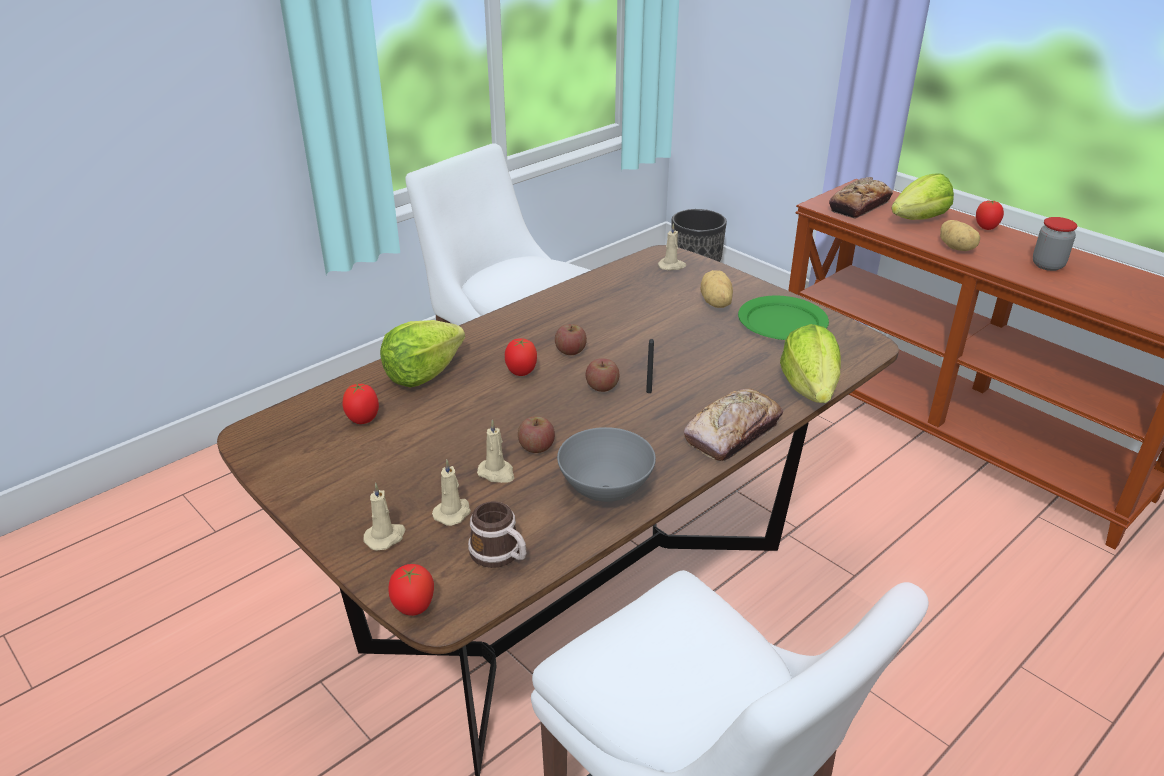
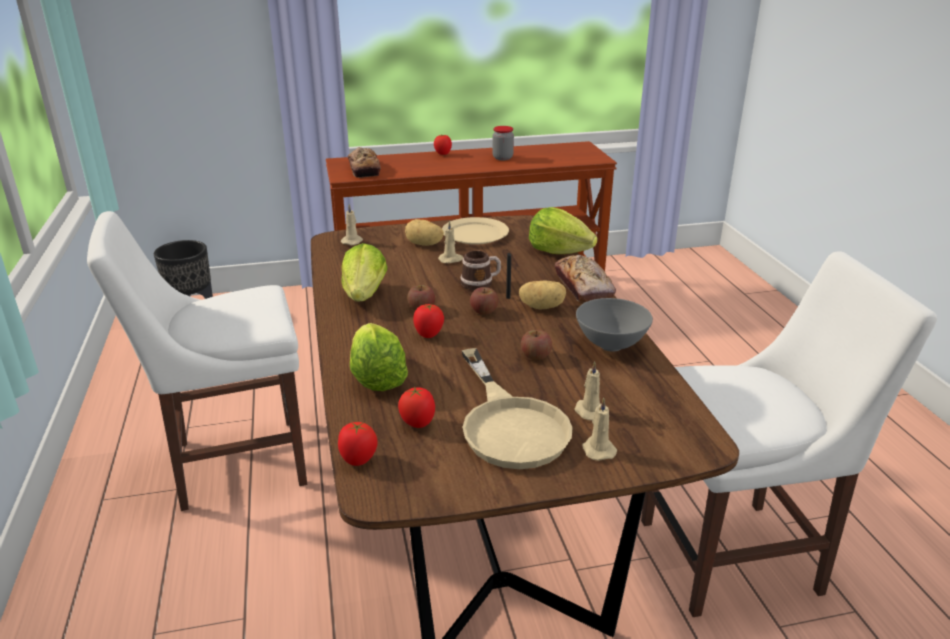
camera: 60 degrees left, 5 degrees down
tomato [388,564,434,616] -> tomato moved to [338,422,378,466]
mug [468,501,527,568] -> mug moved to [460,251,501,290]
beige candle [477,419,514,483] -> beige candle moved to [438,220,463,263]
green plate [738,296,829,340] -> beige plate [442,217,509,245]
lettuce [891,173,954,220] -> lettuce moved to [341,243,387,302]
potato [940,220,980,251] -> potato moved to [519,280,566,309]
none -> beige frying pan [462,348,573,469]

